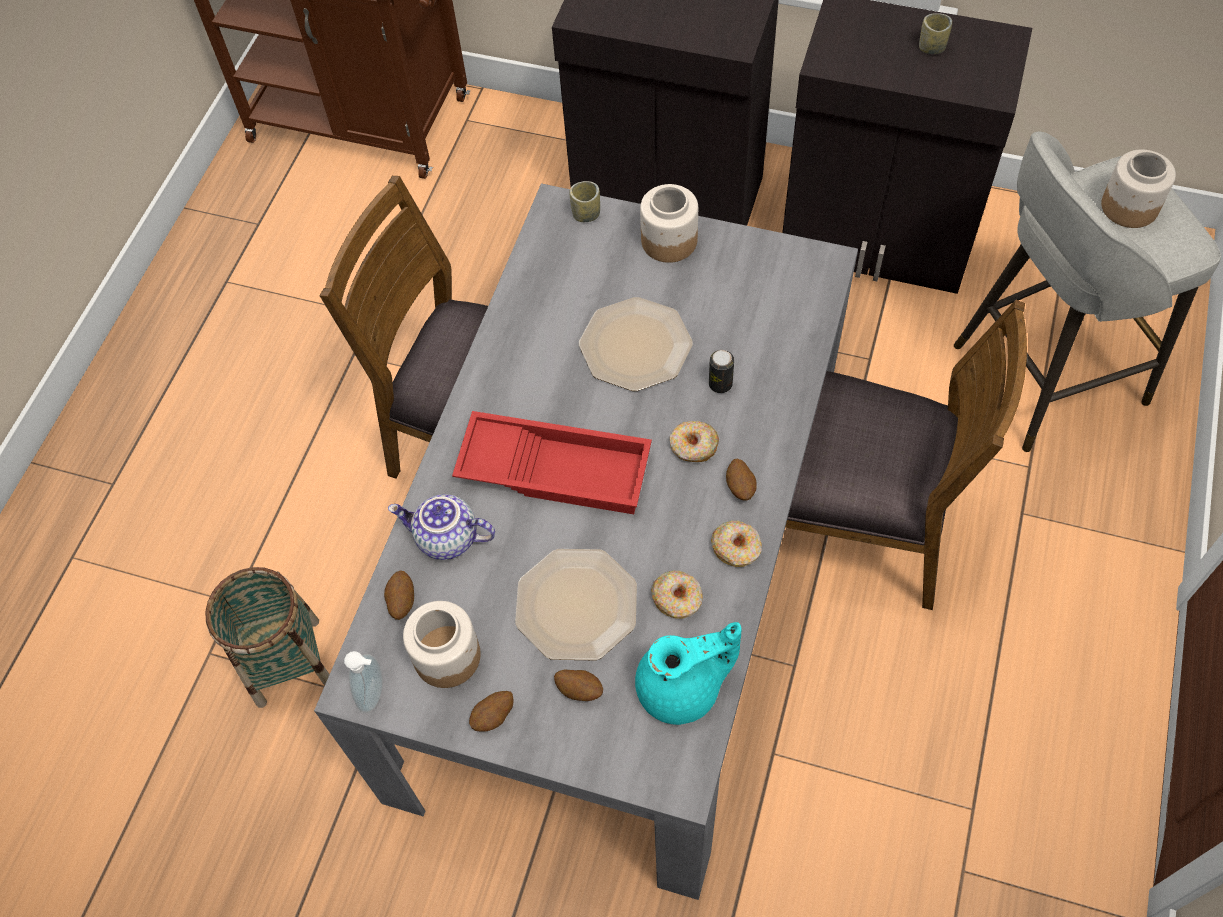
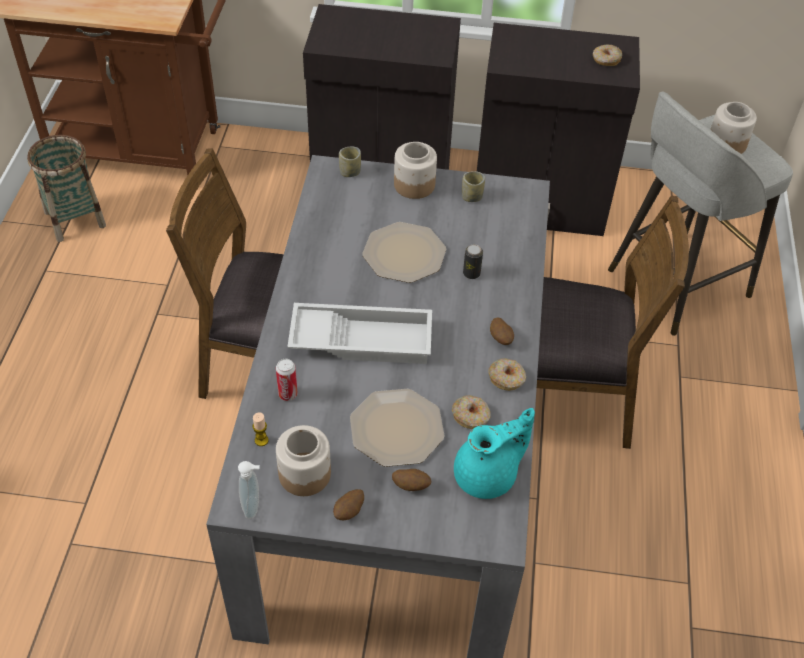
camera: 15 degrees left, 10 degrees down
basket [205,567,330,708] -> basket moved to [27,135,106,242]
potato [384,570,414,620] -> candle [252,412,269,446]
teapot [388,494,495,560] -> can [276,359,298,401]
red tray [452,411,652,514] -> white tray [287,303,432,364]
donut [670,421,719,462] -> donut moved to [593,45,622,66]
cup [919,13,952,54] -> cup moved to [462,171,485,202]

